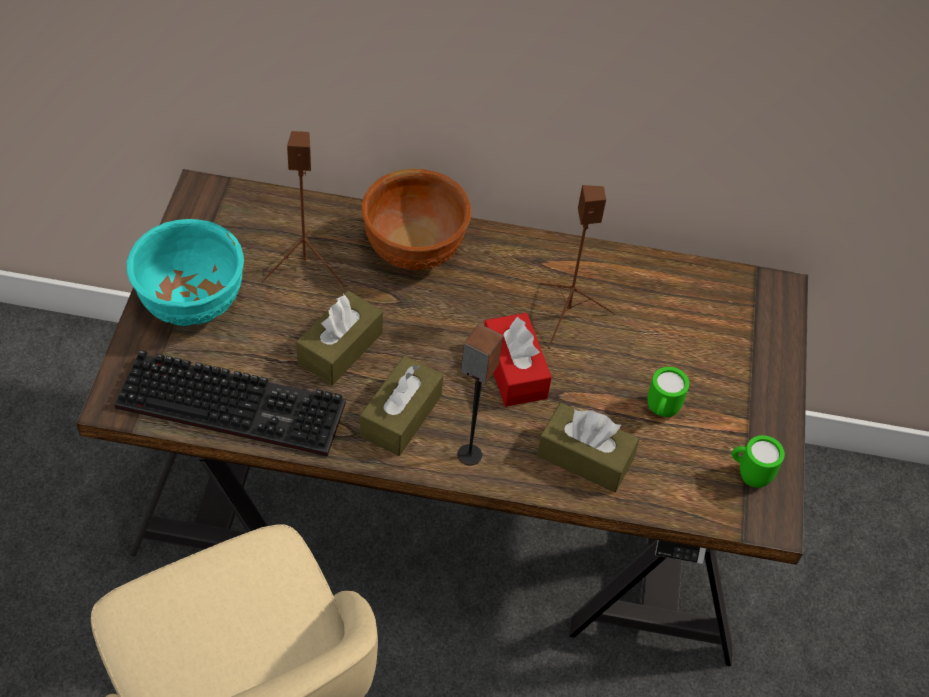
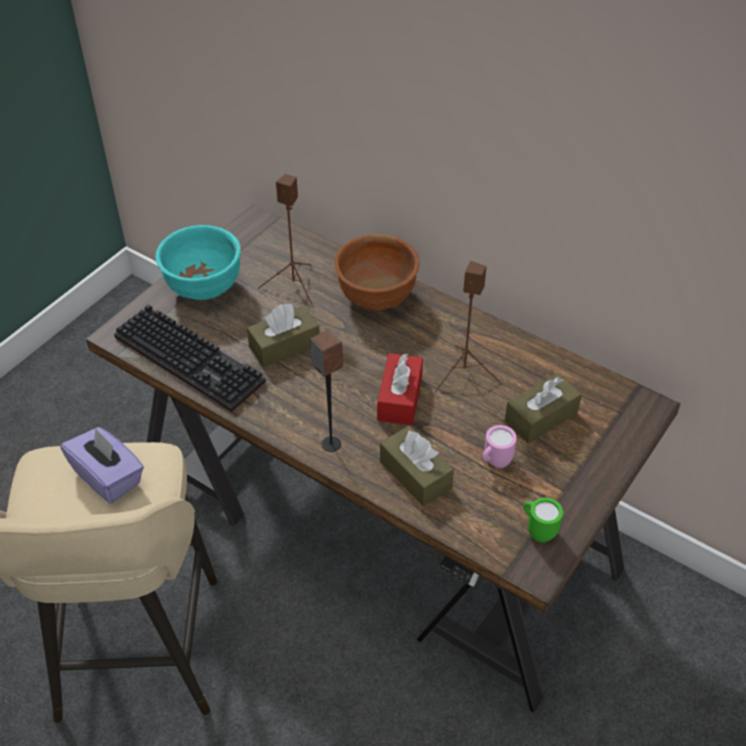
camera: 30 degrees right, 5 degrees down
brown tissue box [360,356,443,456] -> brown tissue box moved to [505,373,582,443]
green mug [648,367,689,417] -> pink mug [482,425,517,468]
none -> purple tissue box [60,427,144,503]

